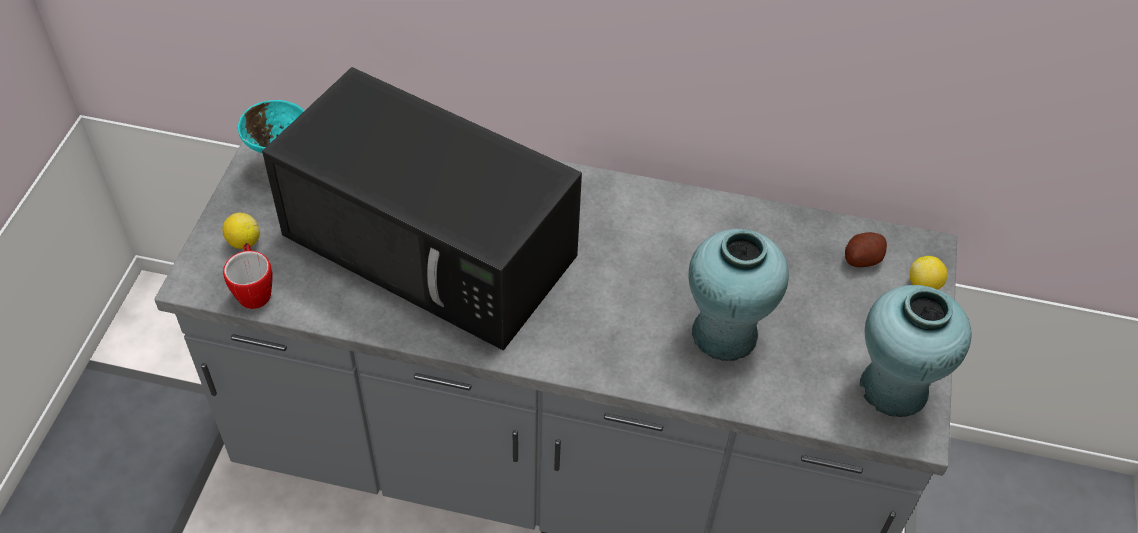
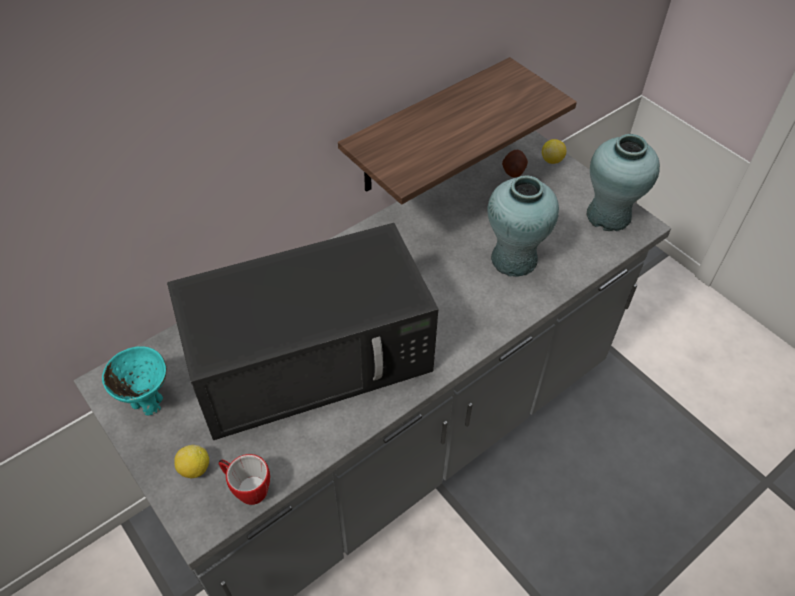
camera: 50 degrees left, 0 degrees up
none -> shelf [338,57,577,205]

